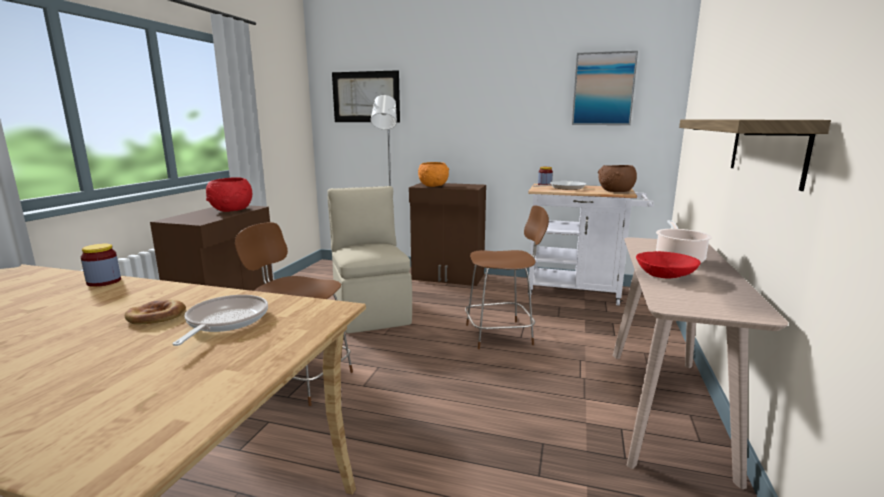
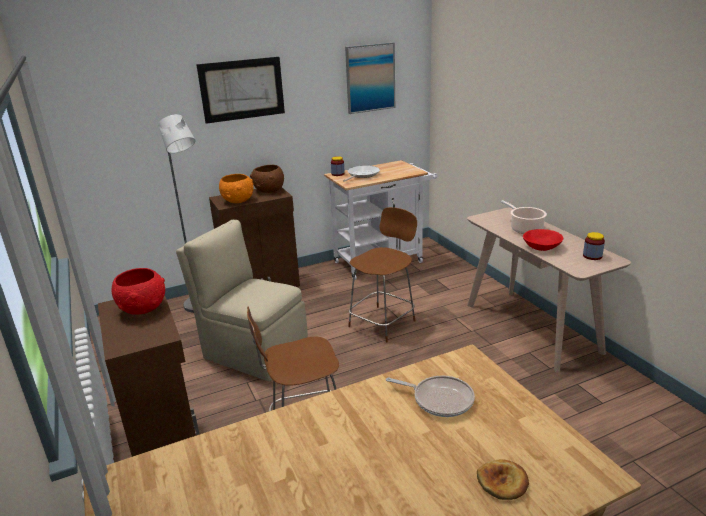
camera: 40 degrees left, 10 degrees up
jar [81,244,121,287] -> jar moved to [583,232,605,260]
bread [125,300,186,325] -> bread moved to [477,459,529,500]
frying pan [172,295,268,346] -> frying pan turned 150 degrees clockwise [386,375,475,417]
picture [332,70,400,122] -> picture moved to [196,57,285,124]
brown bowl [598,165,637,192] -> brown bowl moved to [250,165,284,193]
shelf [679,119,831,191] -> none

